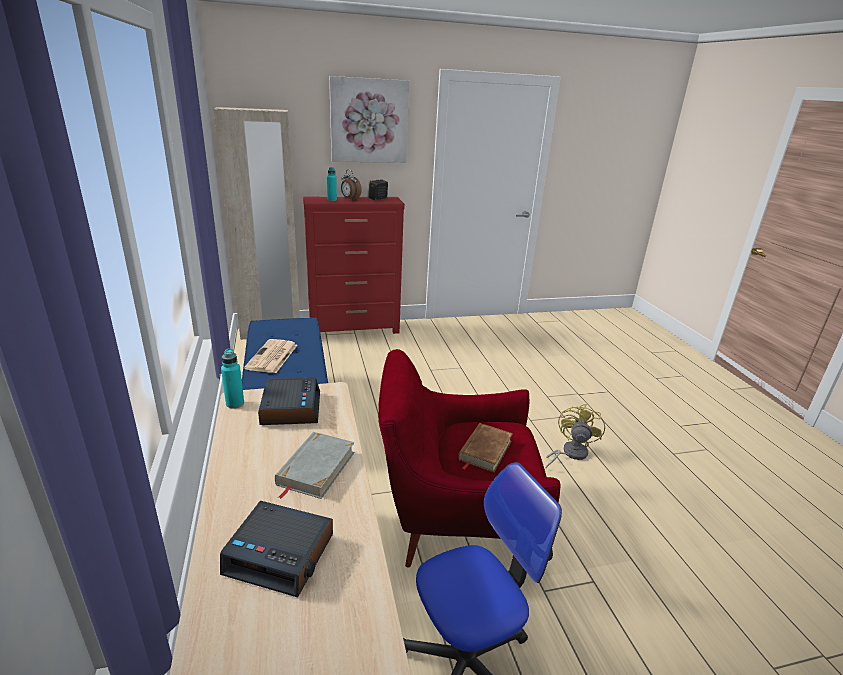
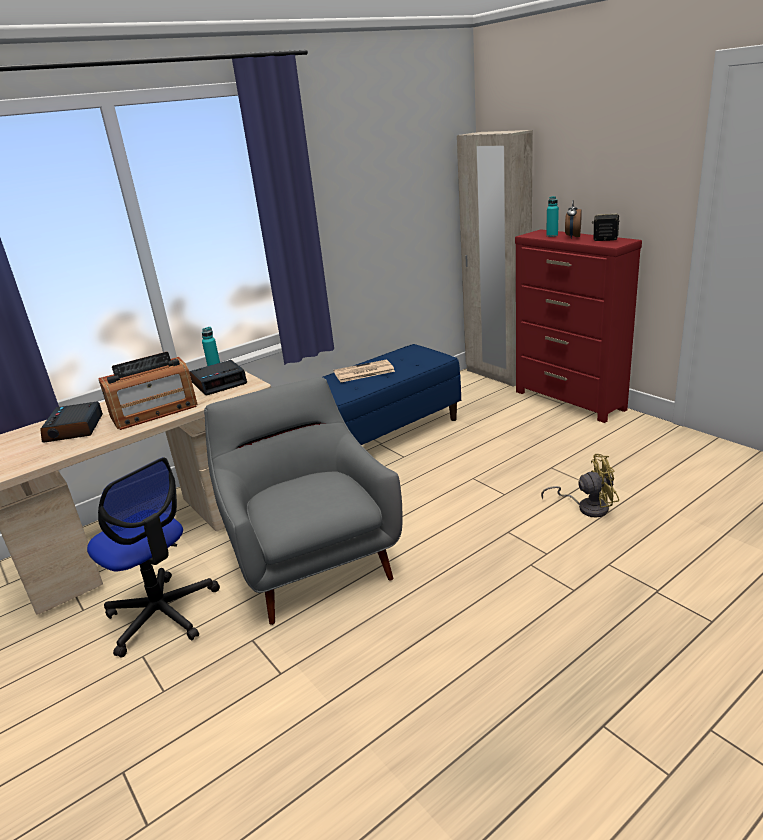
camera: 70 degrees right, 0 degrees up
grey book [275,432,355,499] -> radio [98,352,198,430]
picture [329,76,409,163] -> none
red armchair [378,349,561,568] -> grey armchair [204,377,403,625]
brown book [458,423,513,472] -> none
yellow fan [546,404,605,468] -> yellow fan moved to [541,454,619,517]

